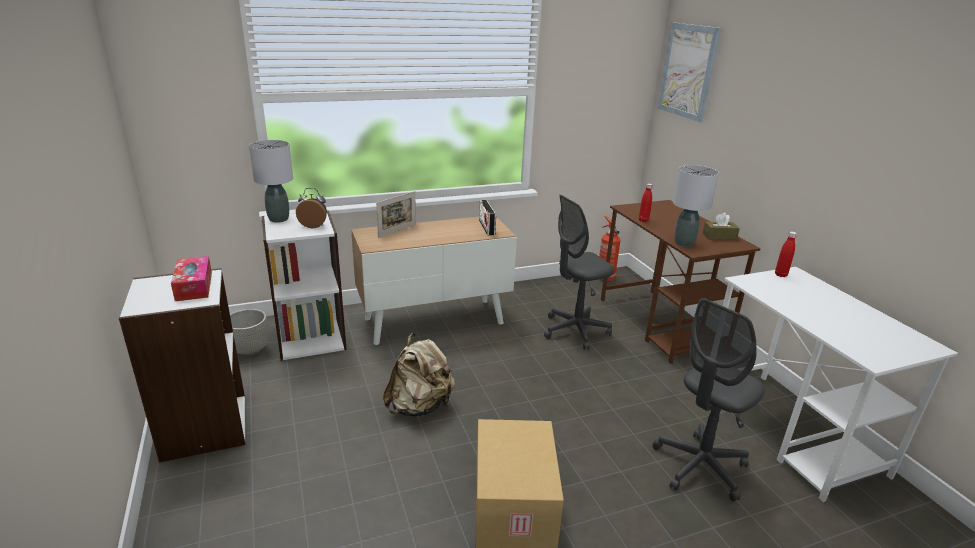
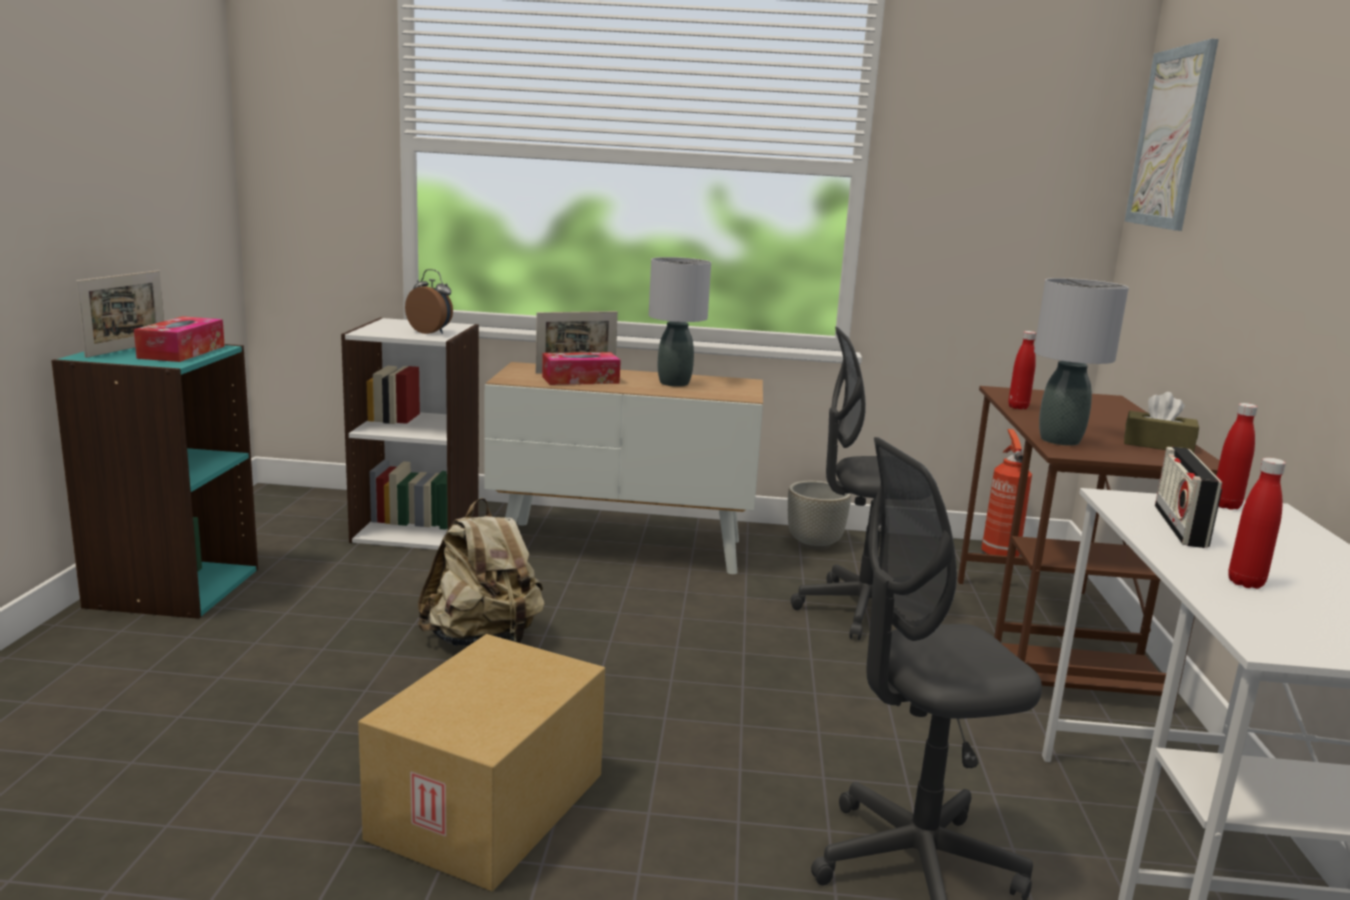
camera: 25 degrees right, 10 degrees down
white bookcase [119,268,245,462] -> turquoise bookcase [51,344,258,619]
grey planter [230,309,268,356] -> grey planter moved to [788,481,851,550]
grey table lamp [249,140,293,223] -> grey table lamp moved to [649,257,711,387]
radio [479,200,496,235] -> radio moved to [1155,447,1222,548]
none -> picture frame [76,270,164,358]
none -> tissue box [542,352,621,385]
none -> red bottle [1228,458,1286,589]

